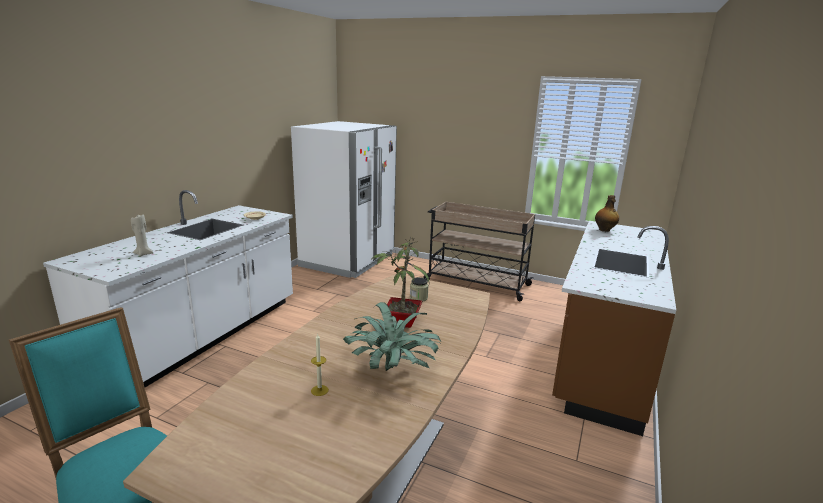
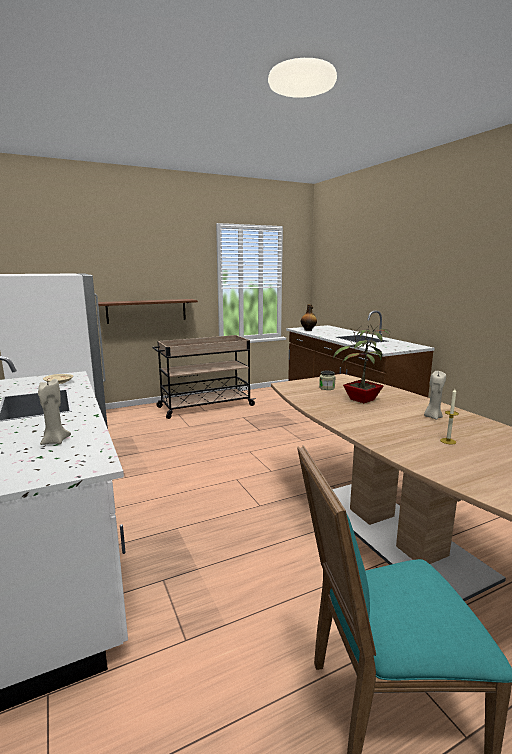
camera: 50 degrees left, 5 degrees down
potted plant [343,302,441,371] -> beige candle [424,371,446,420]
none -> brown shelf [98,299,198,324]

